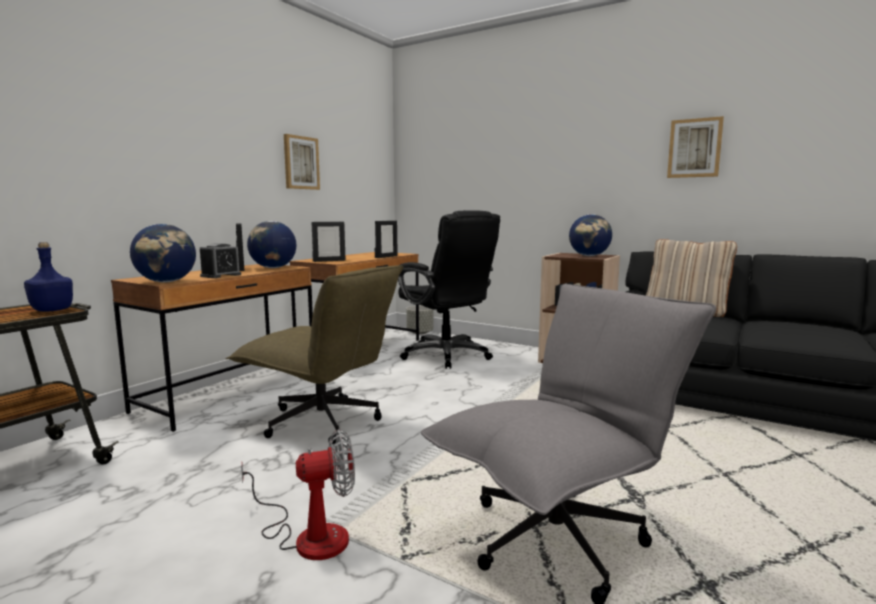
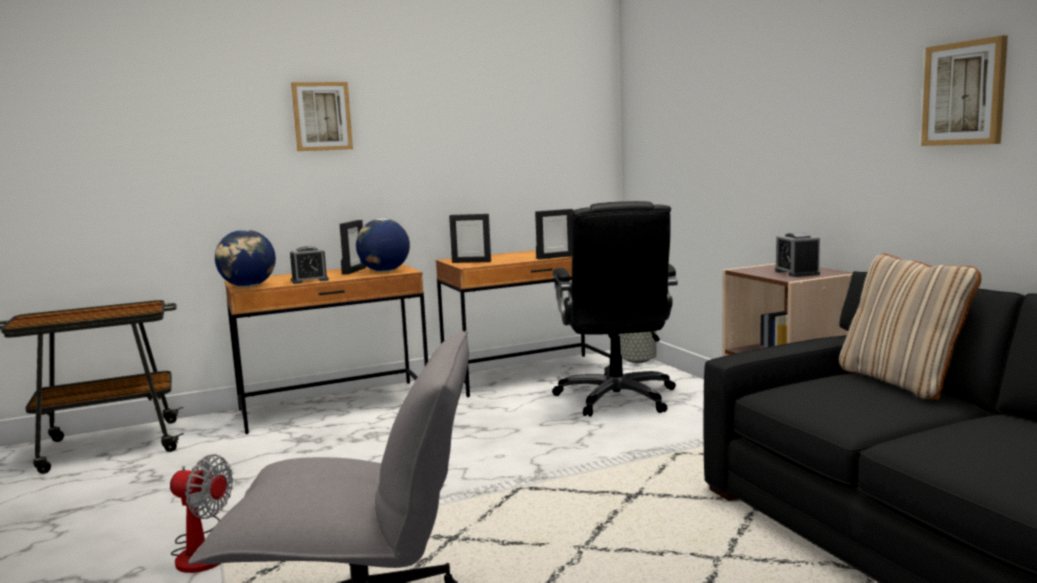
camera: 35 degrees right, 0 degrees up
blue bottle [24,242,73,312] -> none
beige office chair [225,265,403,444] -> none
picture [284,134,320,190] -> picture moved to [291,82,353,151]
globe [569,214,612,256] -> alarm clock [775,232,820,277]

